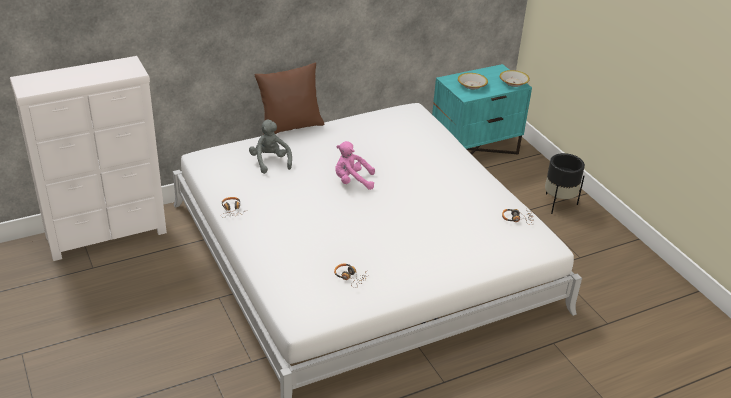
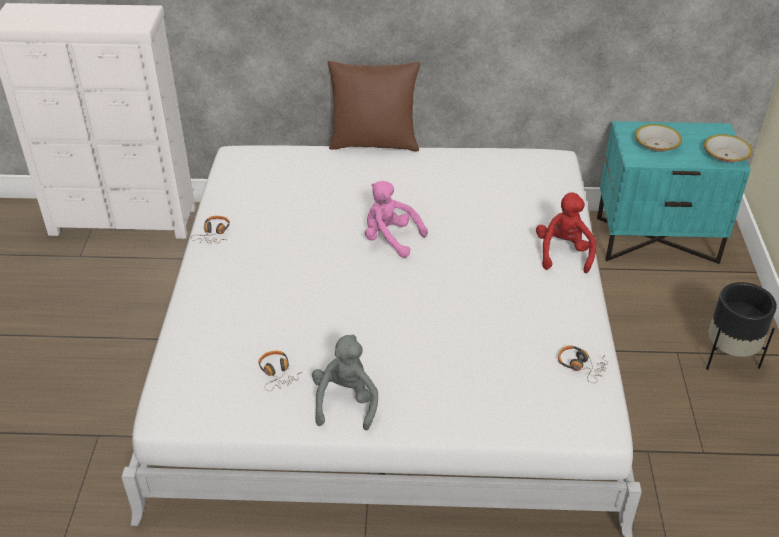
camera: 30 degrees right, 5 degrees up
grey plush toy [249,119,292,174] -> grey plush toy moved to [312,334,378,430]
none -> red plush toy [536,192,596,273]

